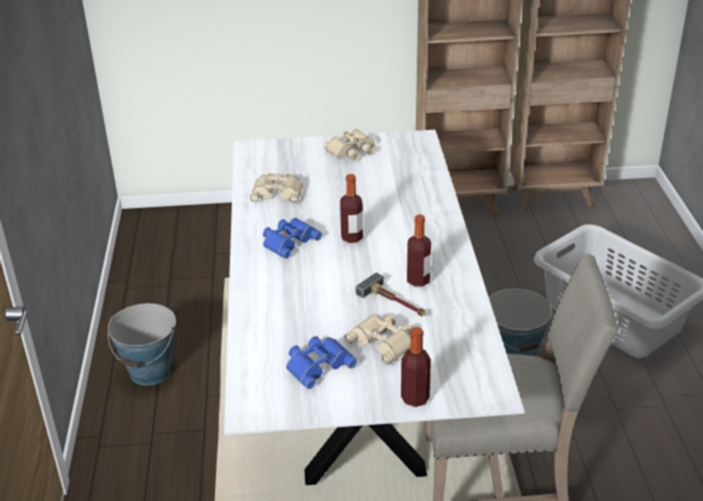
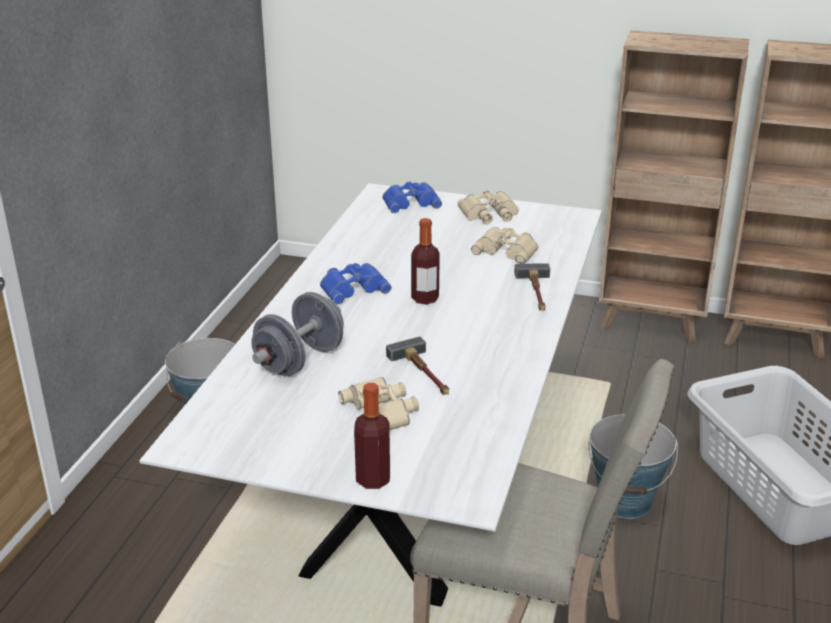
camera: 20 degrees right, 5 degrees down
beige binoculars [250,173,303,203] -> beige binoculars moved to [471,227,538,264]
blue binoculars [286,336,358,389] -> blue binoculars moved to [383,181,442,213]
bottle [407,215,431,287] -> none
none -> grey dumbbell [251,292,344,376]
none -> hammer [514,263,550,311]

